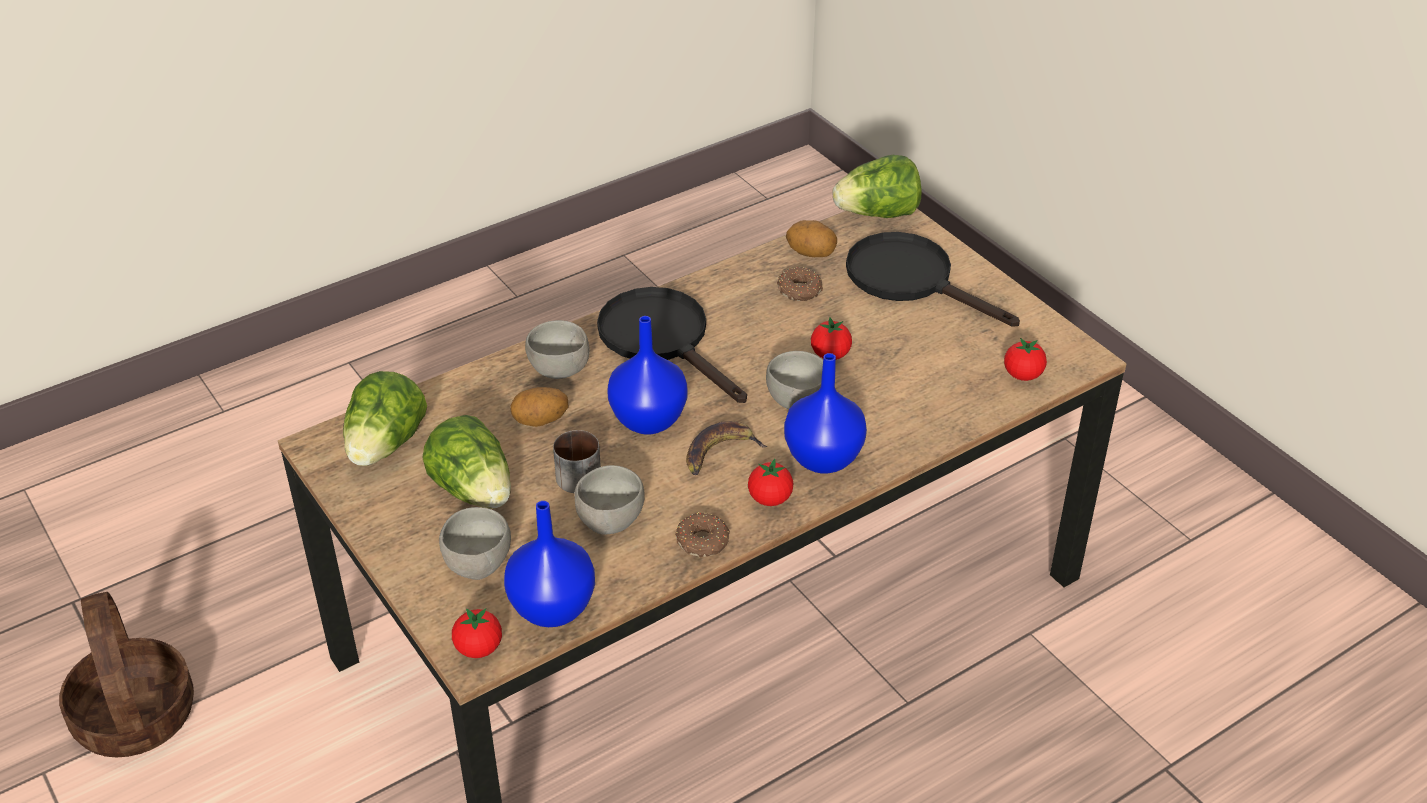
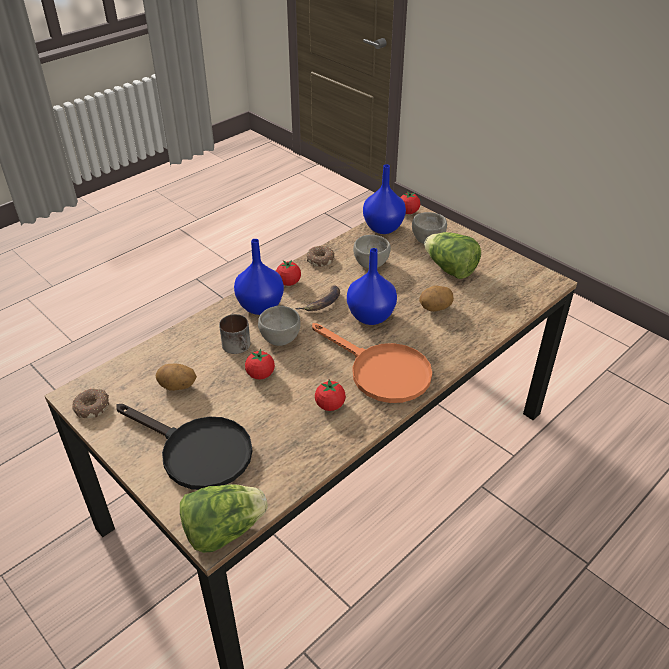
camera: 170 degrees right, 0 degrees up
basket [59,592,194,758] -> none
lettuce [343,371,427,466] -> none
grey bowl [525,320,590,379] -> none
mug [553,430,601,493] -> mug moved to [219,314,251,354]
black frying pan [597,287,747,403] -> orange frying pan [312,323,432,403]
donut [777,267,823,301] -> donut moved to [72,389,109,418]
potato [786,220,837,257] -> potato moved to [155,364,197,391]
tomato [1004,338,1047,381] -> tomato moved to [315,379,346,411]

